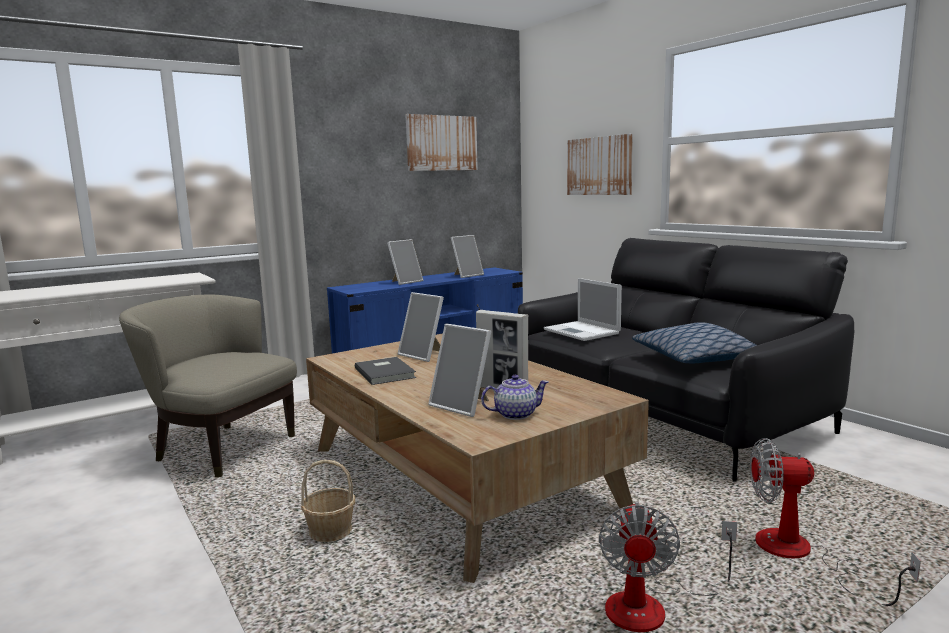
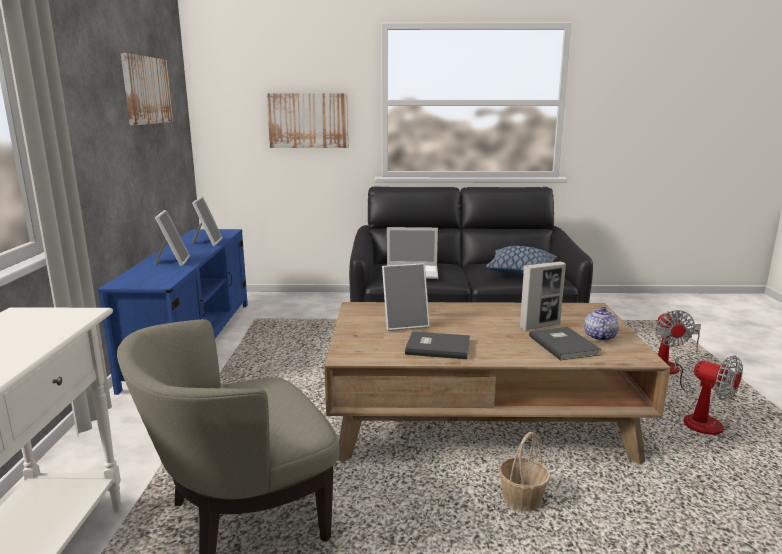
camera: 55 degrees left, 5 degrees up
picture frame [428,323,491,417] -> grey book [529,327,601,360]
fan [750,438,921,606] -> fan turned 45 degrees counterclockwise [655,310,701,374]

